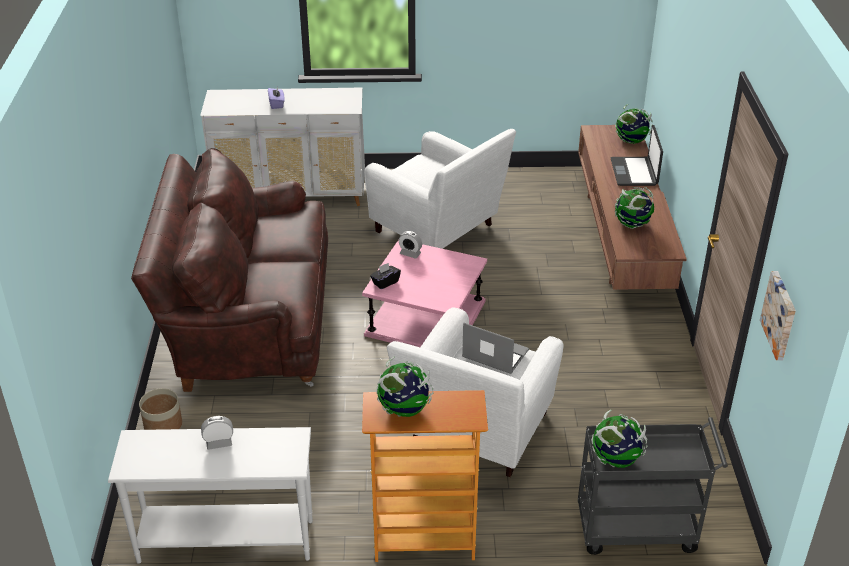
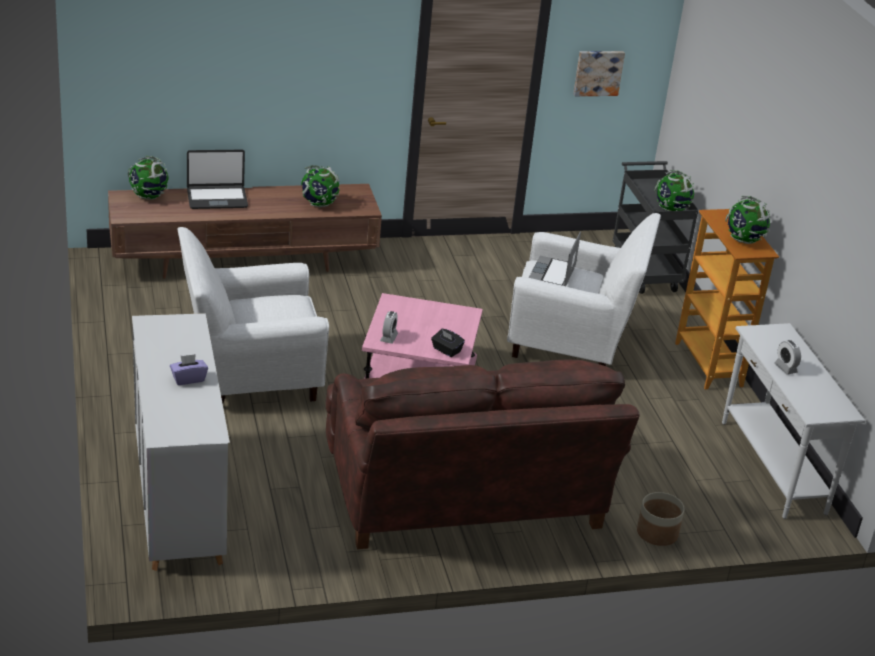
camera: 105 degrees left, 5 degrees down
white armchair [364,129,516,249] -> white armchair turned 135 degrees counterclockwise [178,227,329,403]

